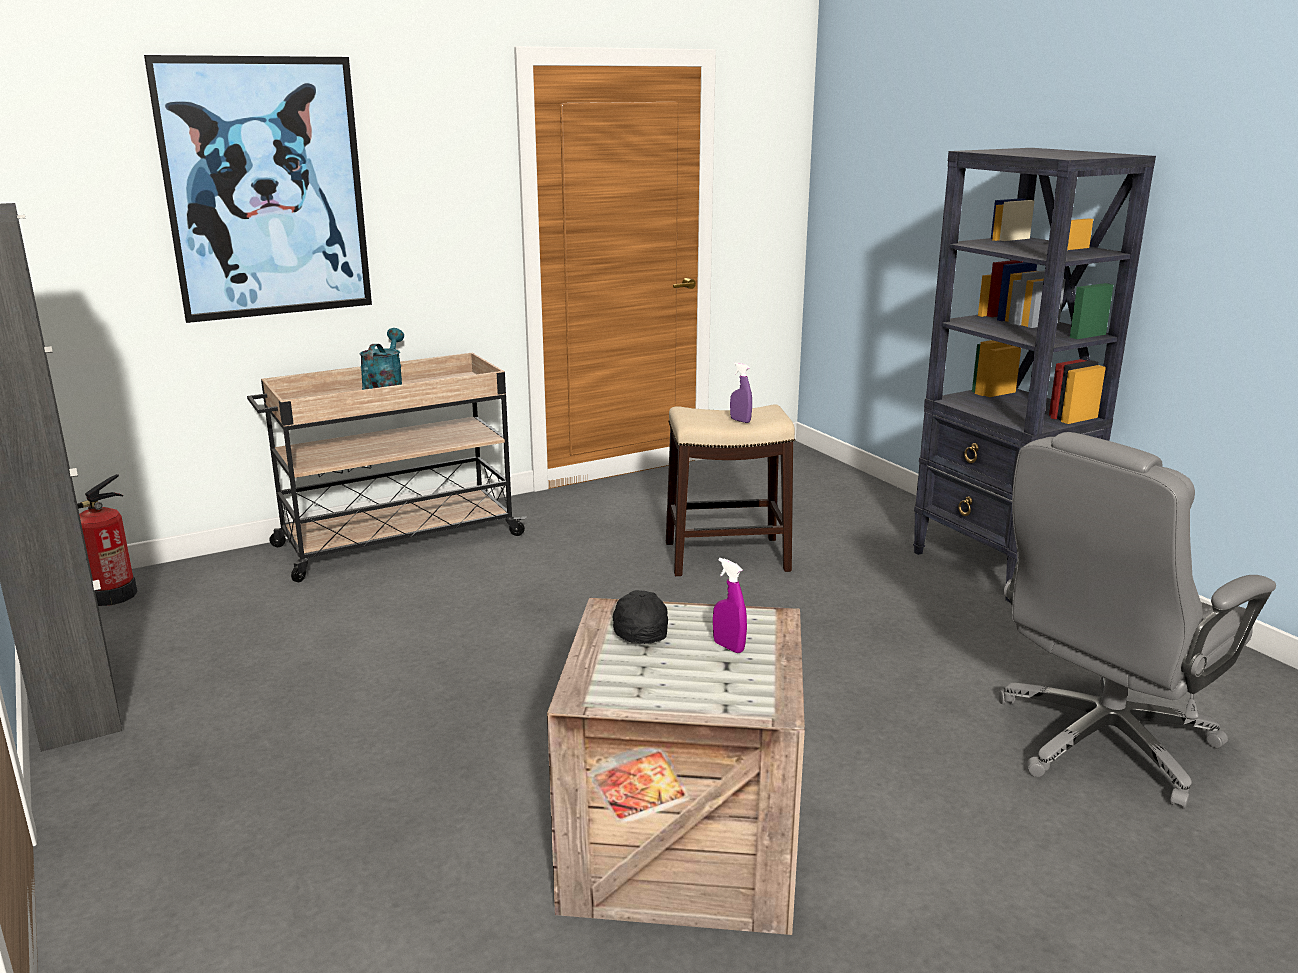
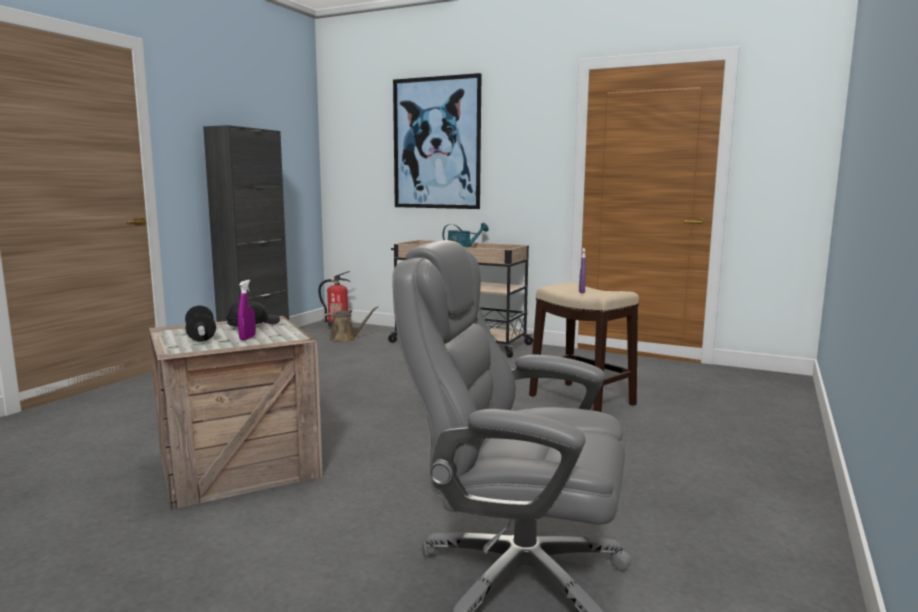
camera: 55 degrees right, 10 degrees down
black bookcase [913,148,1156,602] -> none
none -> dumbbell [185,305,216,342]
none -> brown watering can [323,306,378,342]

